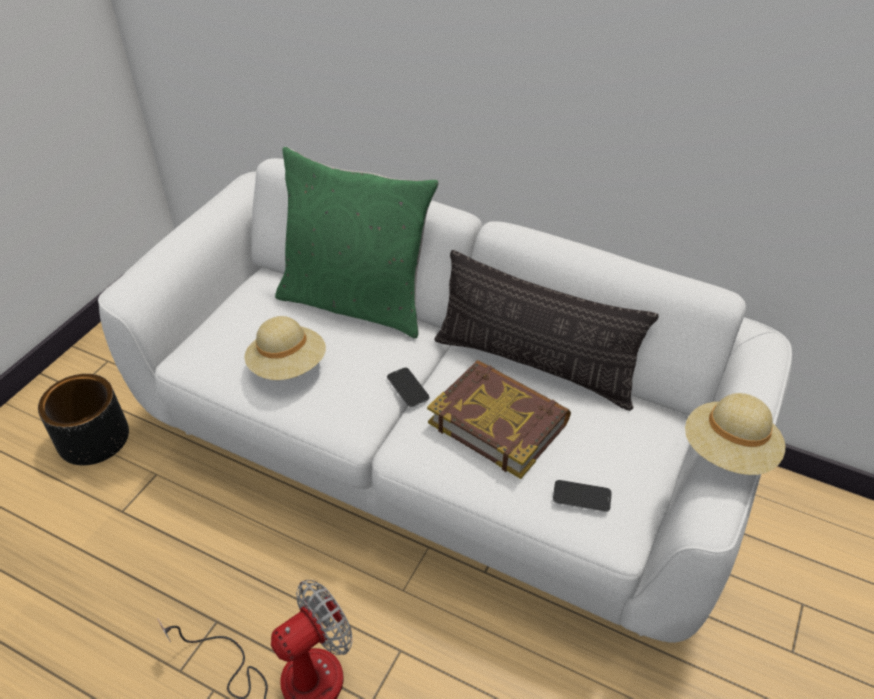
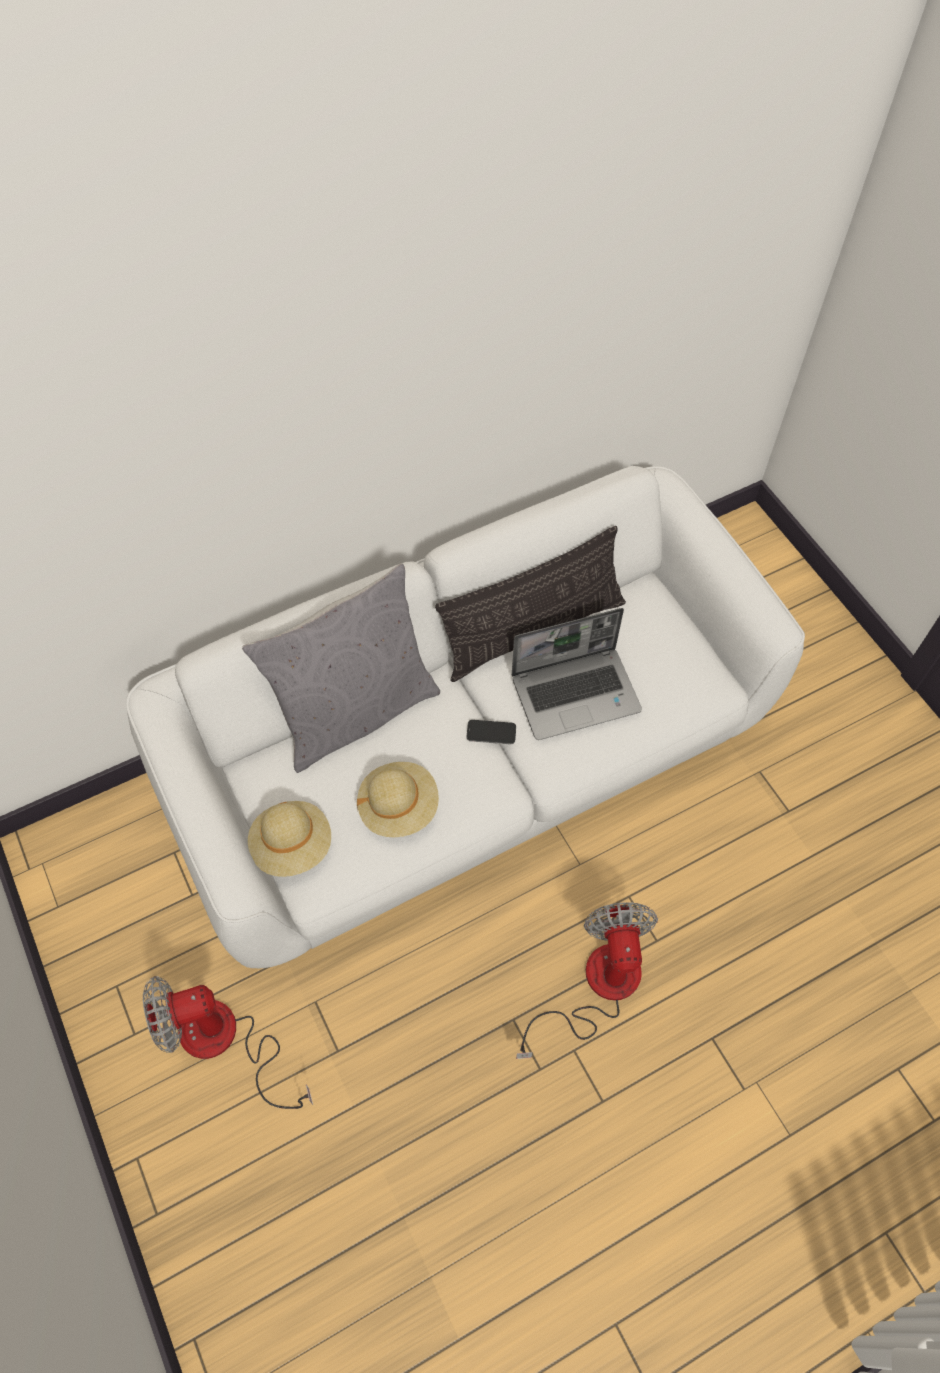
camera: 55 degrees left, 15 degrees up
black planter [38,374,129,465] -> fan [143,976,313,1109]
green pillow [275,147,439,338] -> grey pillow [242,563,440,773]
book [427,360,571,479] -> laptop [512,608,642,740]
phone [553,480,612,512] -> none
beige hat [685,393,785,475] -> beige hat moved to [248,801,331,877]

